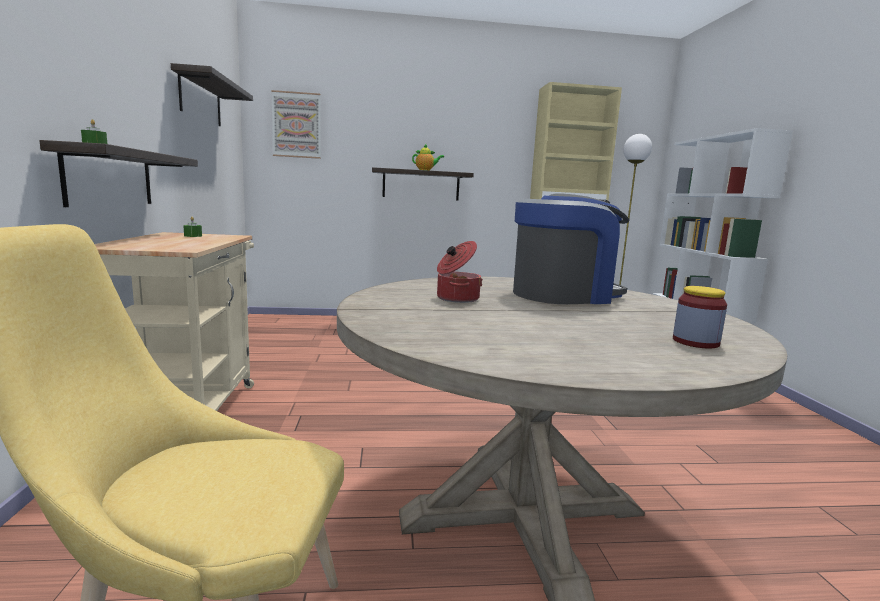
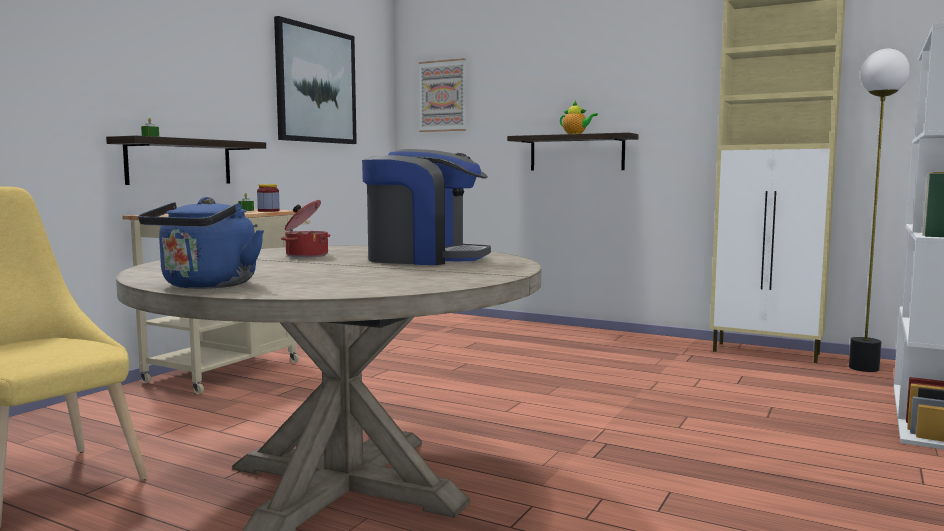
camera: 35 degrees right, 5 degrees down
shelf [171,63,253,126] -> picture [274,16,357,144]
jar [673,286,727,349] -> jar moved to [257,184,280,212]
none -> blue kettle [138,197,264,289]

